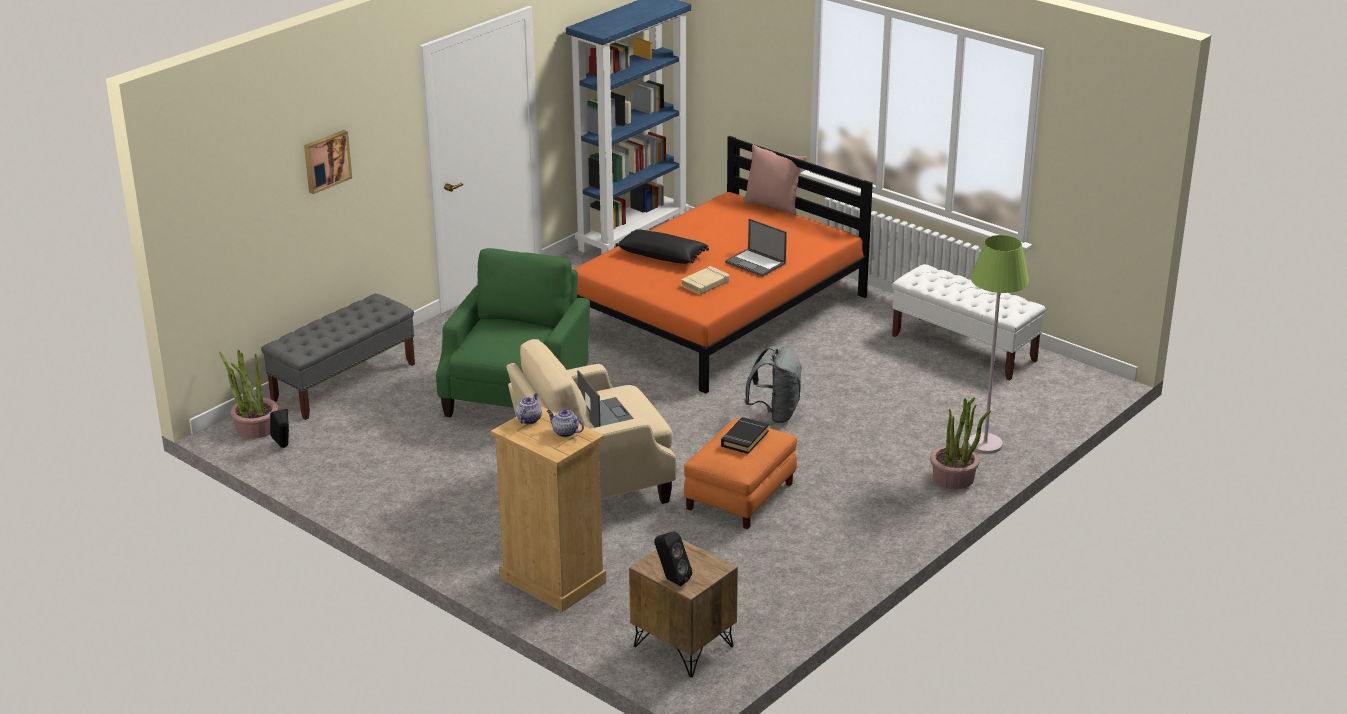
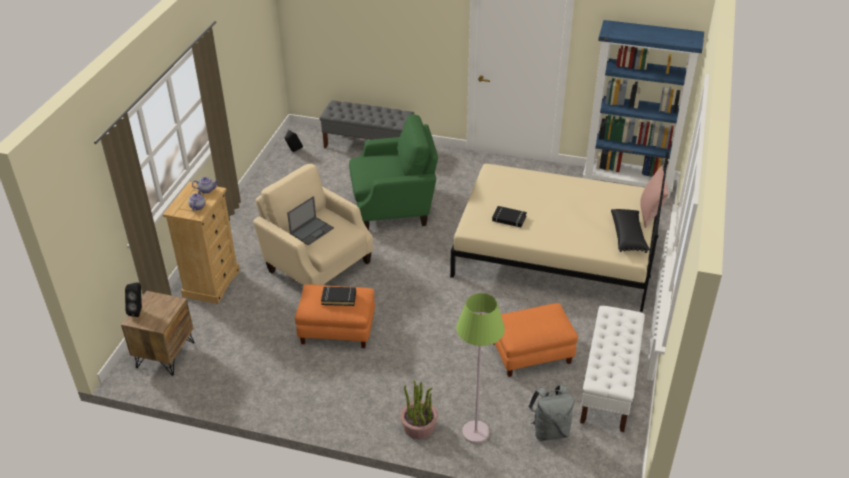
camera: 65 degrees right, 10 degrees up
potted plant [219,350,278,439] -> none
picture [304,130,352,194] -> none
orange bed [574,136,873,394] -> beige bed [450,152,669,312]
black pillow [615,229,709,264] -> black pillow moved to [611,209,650,253]
beige book [681,266,729,295] -> black book [492,206,527,227]
laptop [725,219,787,277] -> none
grey backpack [745,346,802,423] -> grey backpack moved to [529,385,574,441]
none -> orange ottoman [493,303,578,377]

